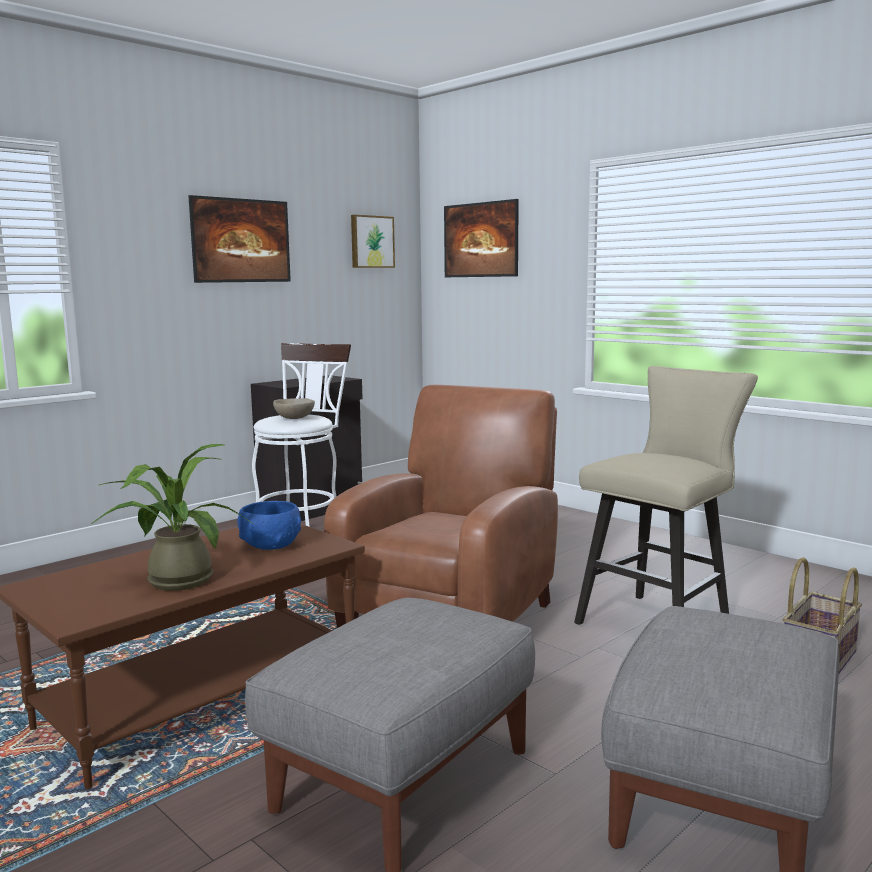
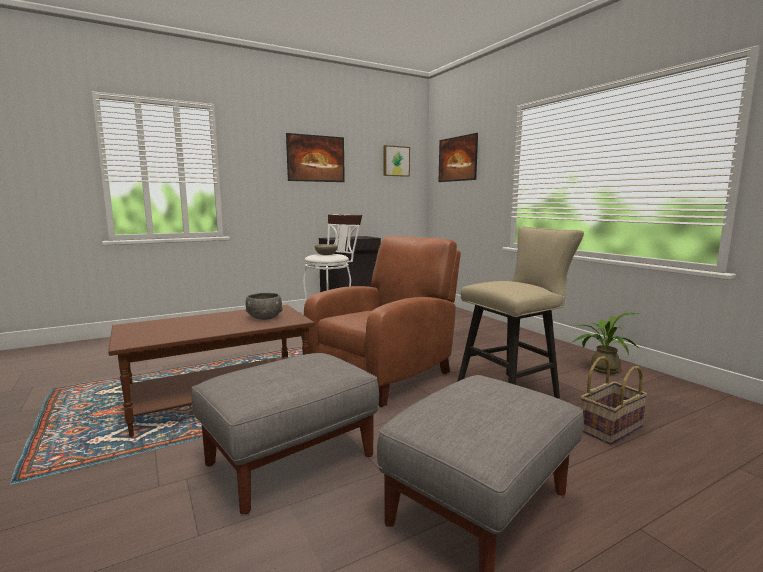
camera: 15 degrees right, 0 degrees up
potted plant [91,444,253,591] -> potted plant moved to [568,313,639,374]
blue bowl [237,501,301,550] -> grey bowl [246,293,283,320]

